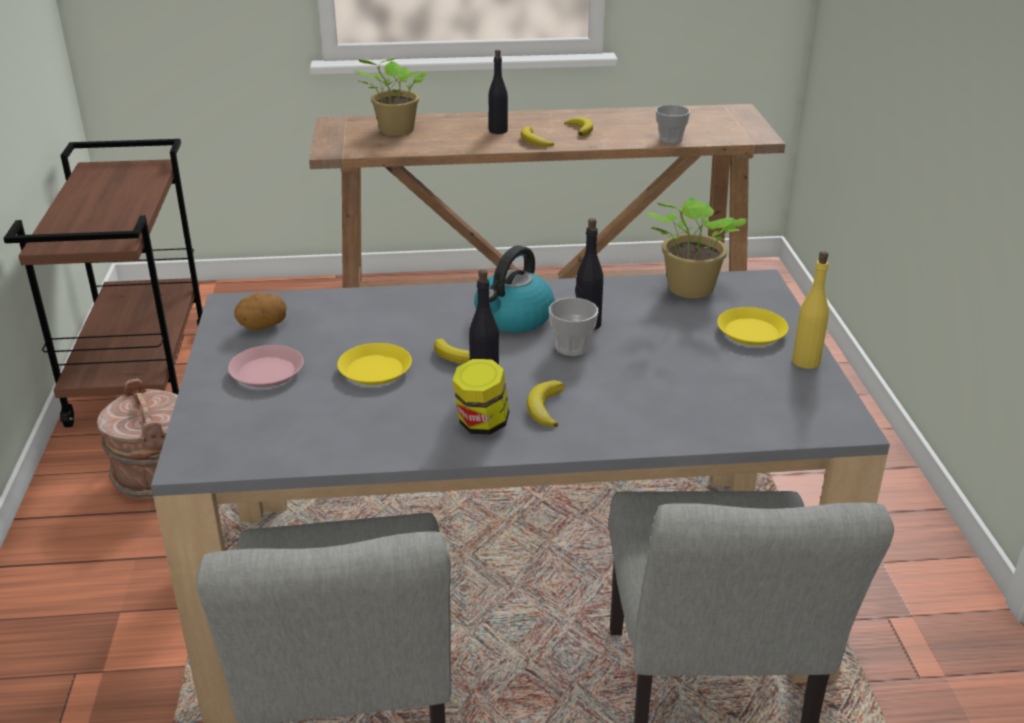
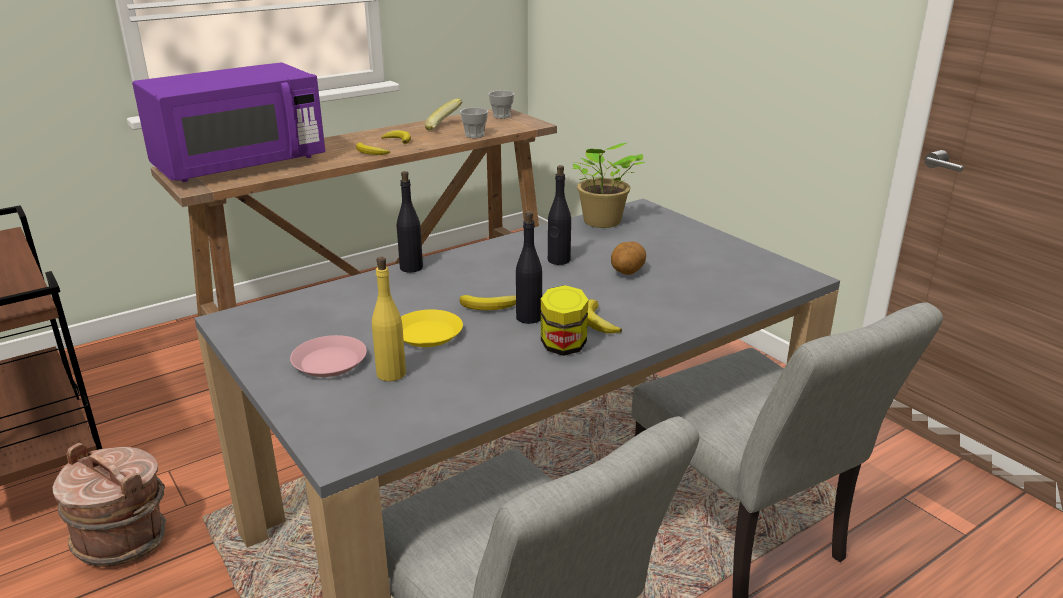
camera: 30 degrees left, 5 degrees down
potato [234,293,287,330] -> potato moved to [611,242,646,275]
potted plant [353,58,428,136] -> purple microwave [132,62,325,182]
kettle [474,245,555,333] -> none
black bottle [489,50,508,134] -> black bottle moved to [397,171,423,273]
cup [549,298,598,356] -> cup moved to [488,91,514,119]
yellow plate [717,307,788,346] -> none
yellow bottle [792,251,829,369] -> yellow bottle moved to [372,257,406,382]
none -> banana [425,99,463,130]

